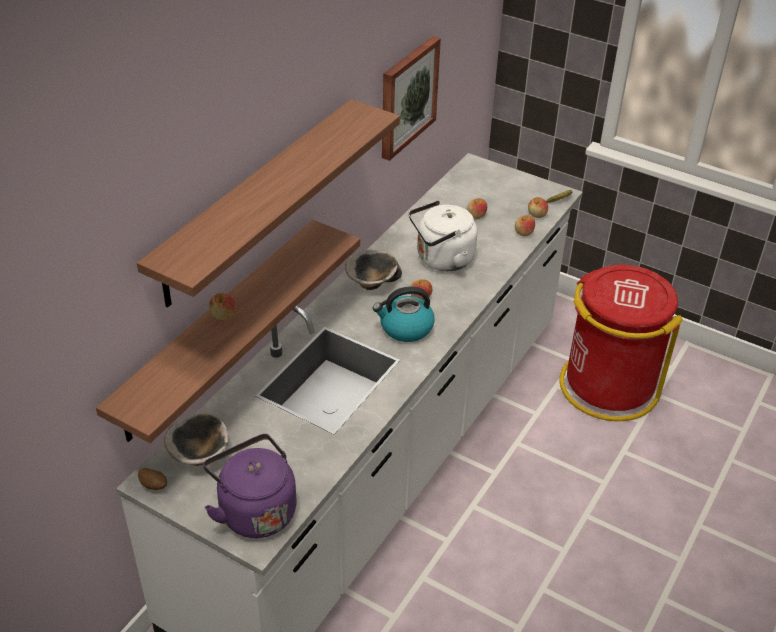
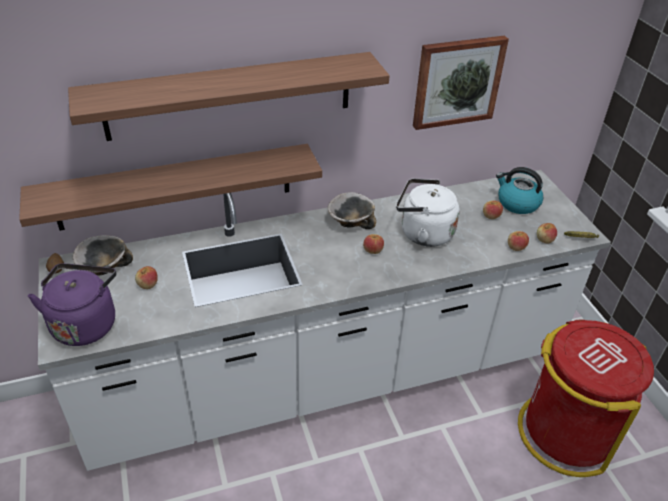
camera: 40 degrees right, 0 degrees up
apple [209,293,236,320] -> apple moved to [135,266,158,289]
kettle [373,286,435,342] -> kettle moved to [496,167,543,214]

